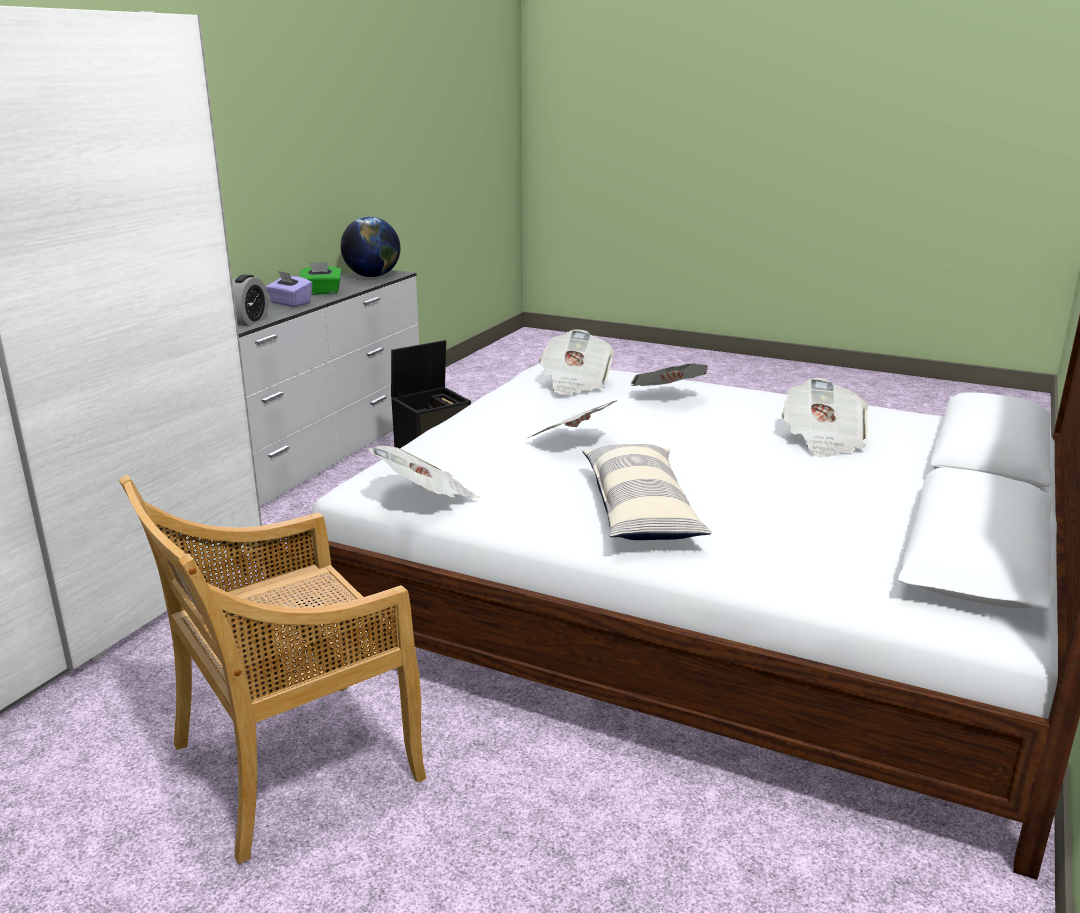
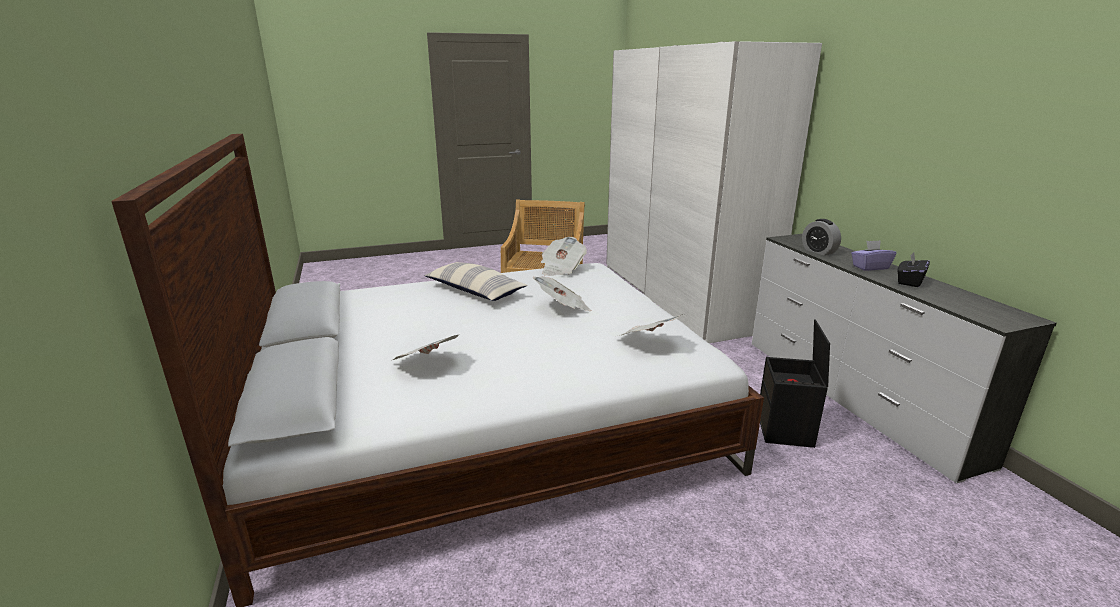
camera: 135 degrees right, 0 degrees up
green tissue box [300,262,341,295] -> black tissue box [898,252,930,287]
globe [341,217,400,277] -> none
newspaper [631,364,708,386] -> none

